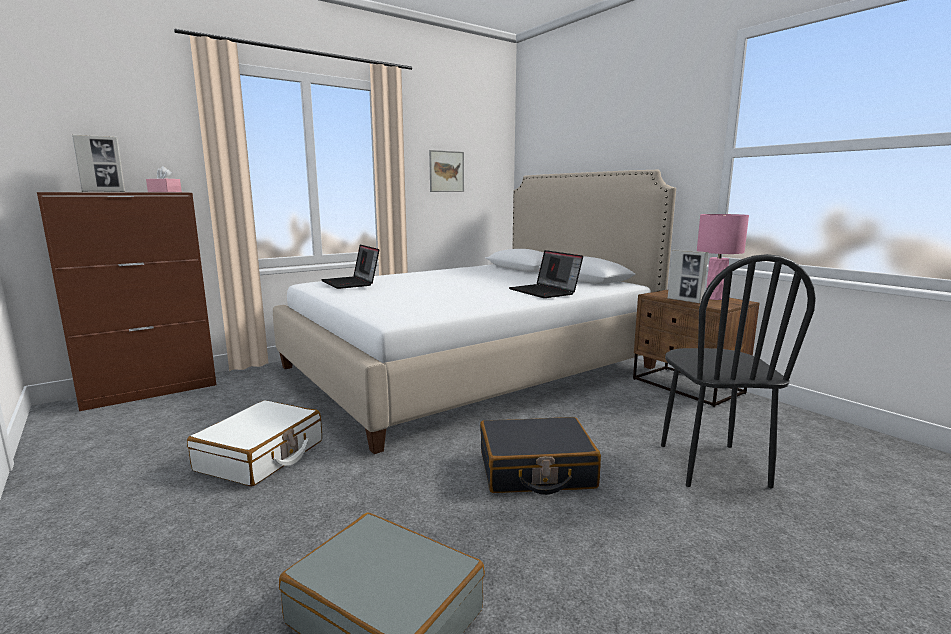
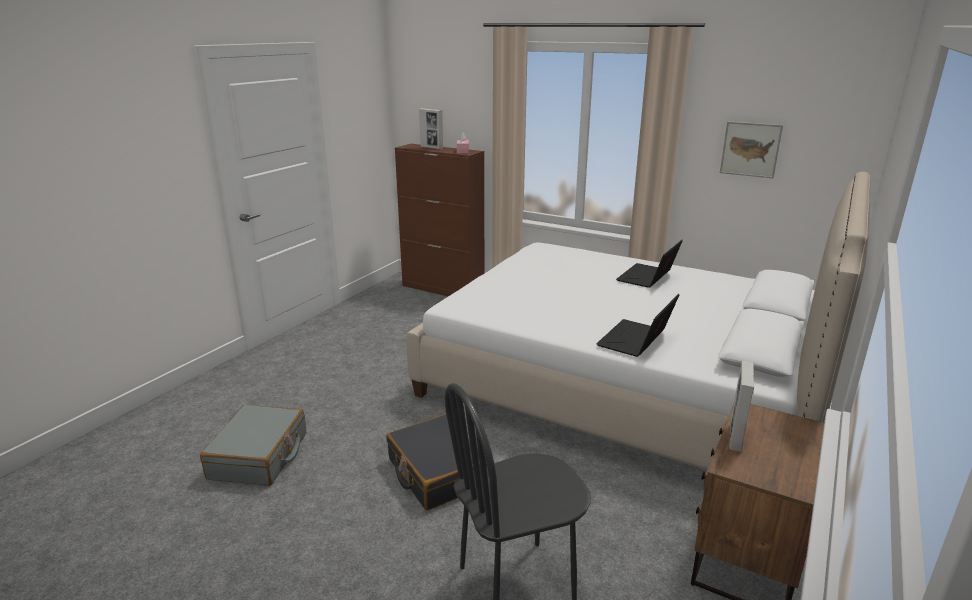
camera: 65 degrees right, 10 degrees up
white suitcase [187,400,322,487] -> none
laptop [321,245,379,289] -> laptop moved to [616,240,683,288]
pink table lamp [697,214,749,300] -> none

